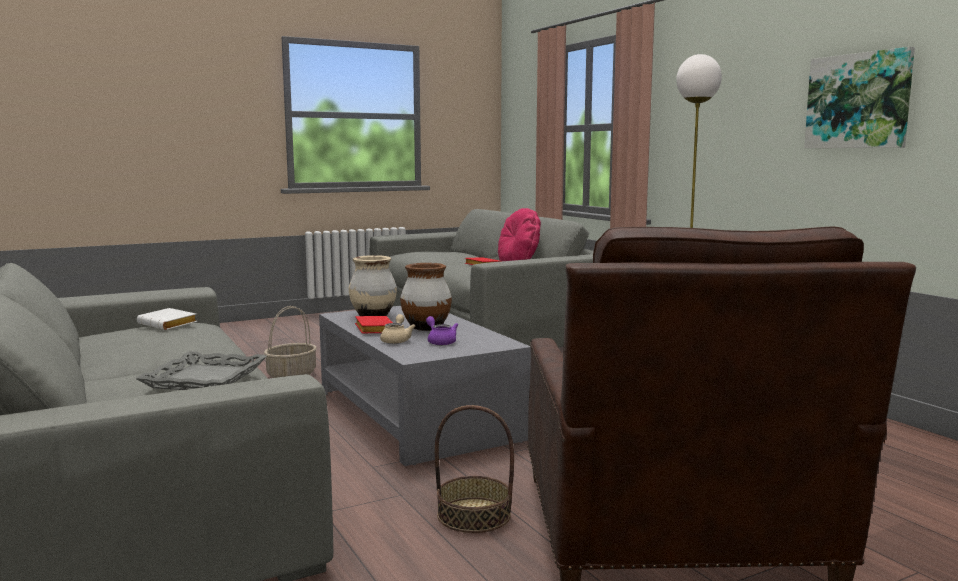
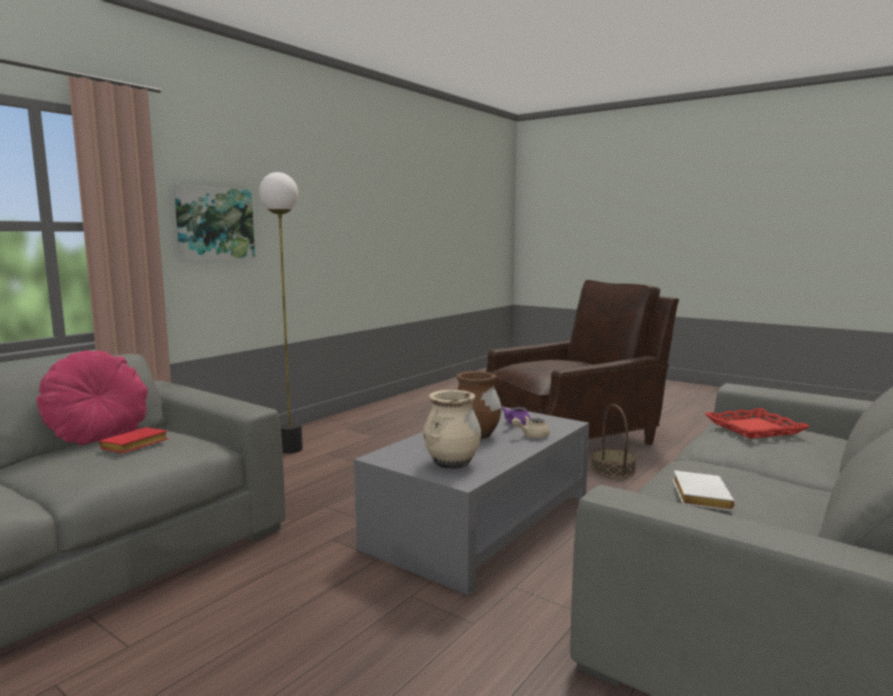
camera: 115 degrees left, 0 degrees up
grey tray [135,351,267,390] -> red tray [705,408,810,439]
basket [264,306,317,378] -> none
red book [355,316,393,333] -> none
picture [804,47,915,148] -> picture moved to [174,185,255,261]

